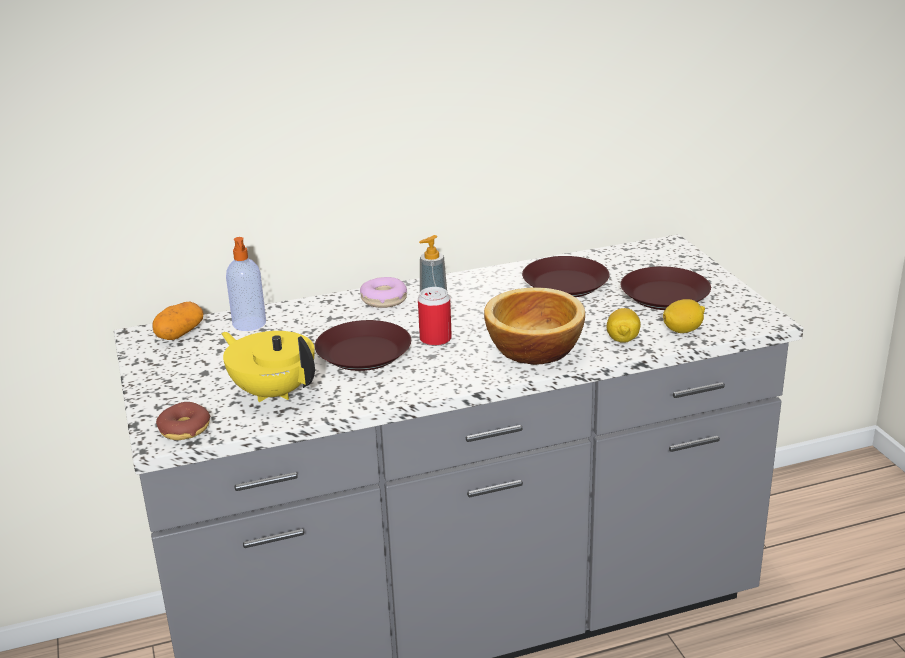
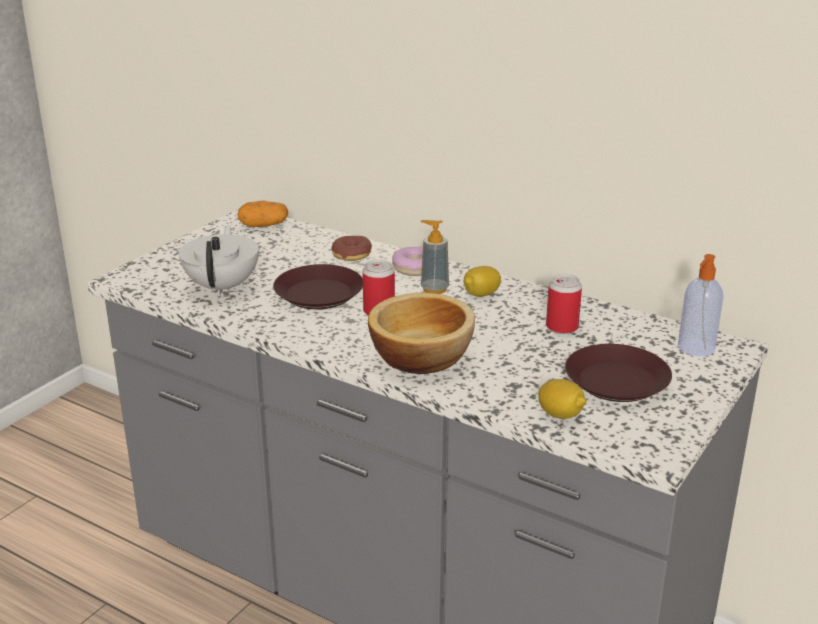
camera: 50 degrees right, 0 degrees up
donut [156,402,210,440] -> donut moved to [331,236,372,261]
yellow teapot [221,331,315,402] -> white teapot [179,226,259,296]
soap dispenser [226,237,266,331] -> soap dispenser moved to [678,254,724,356]
brown plate [522,256,610,297] -> can [546,274,582,334]
lemon [606,308,641,343] -> lemon moved to [464,266,501,297]

